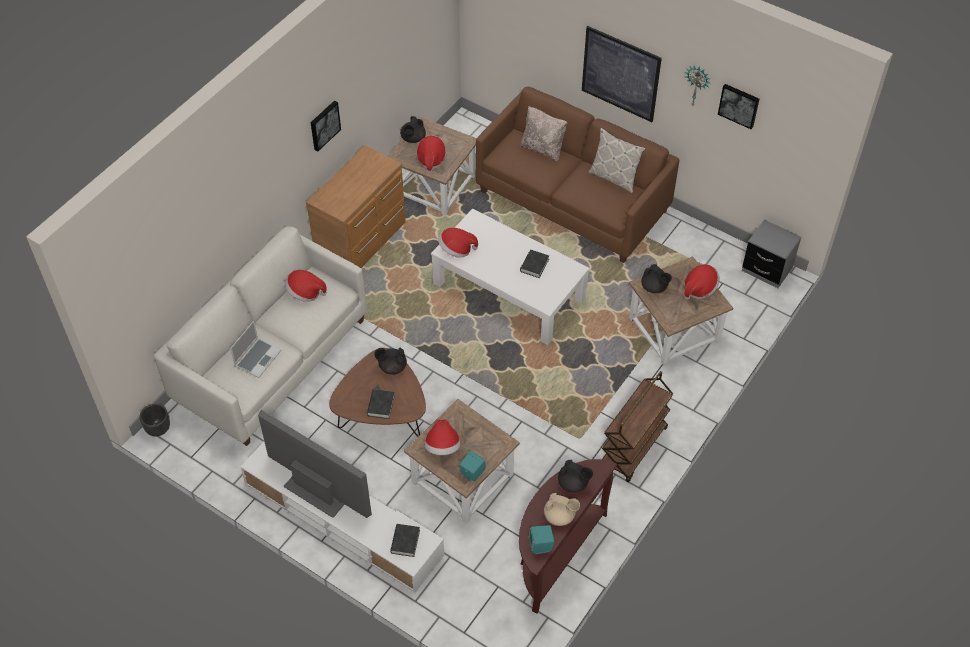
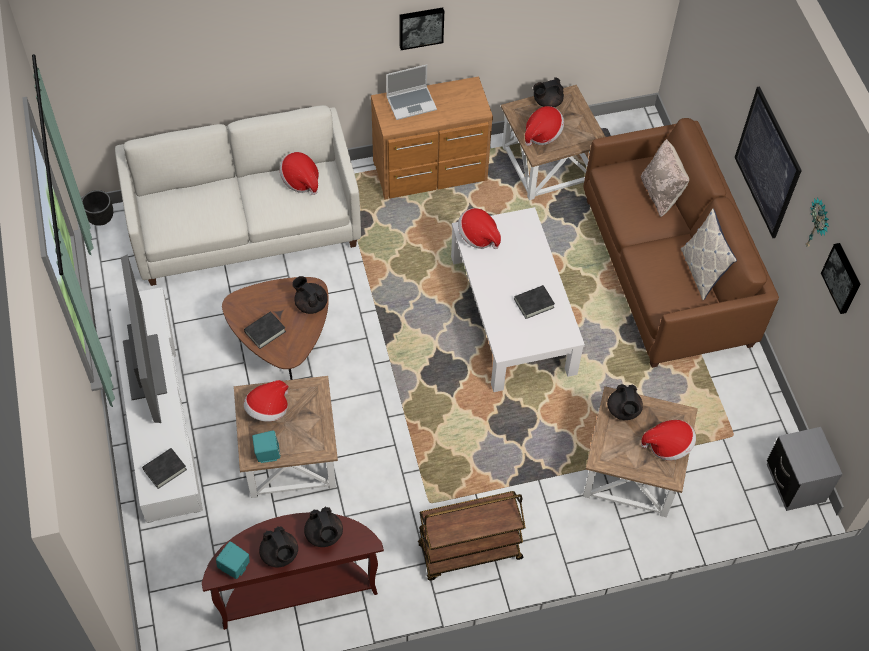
camera: 40 degrees right, 5 degrees up
laptop [230,321,281,378] -> laptop moved to [386,64,437,120]
beige teapot [544,493,580,526] -> black teapot [259,526,298,568]

